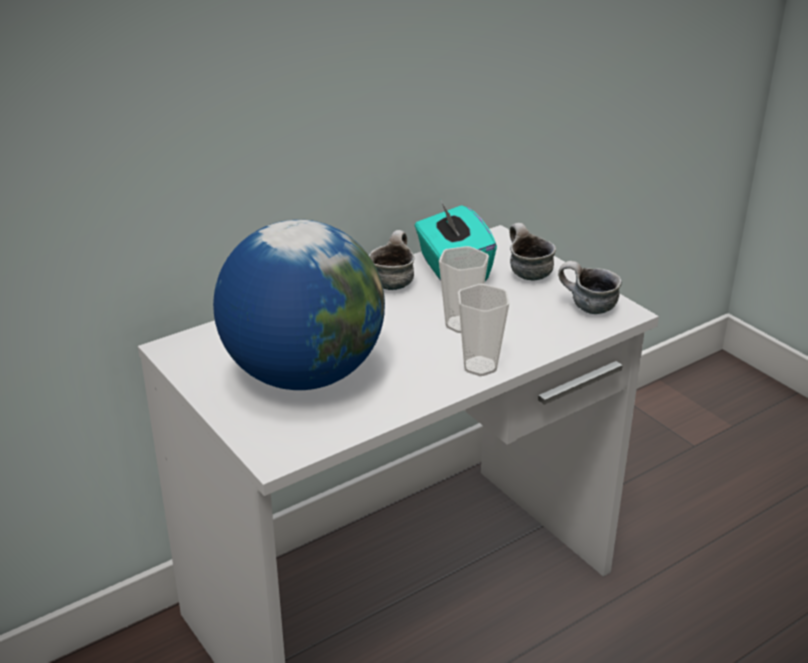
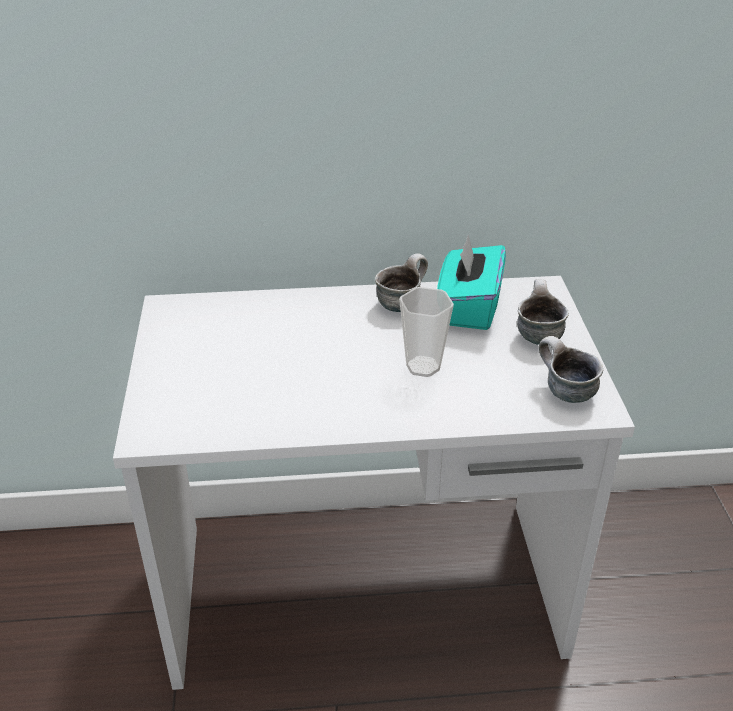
camera: 30 degrees right, 5 degrees up
globe [213,220,385,390] -> none
cup [458,284,509,376] -> none

